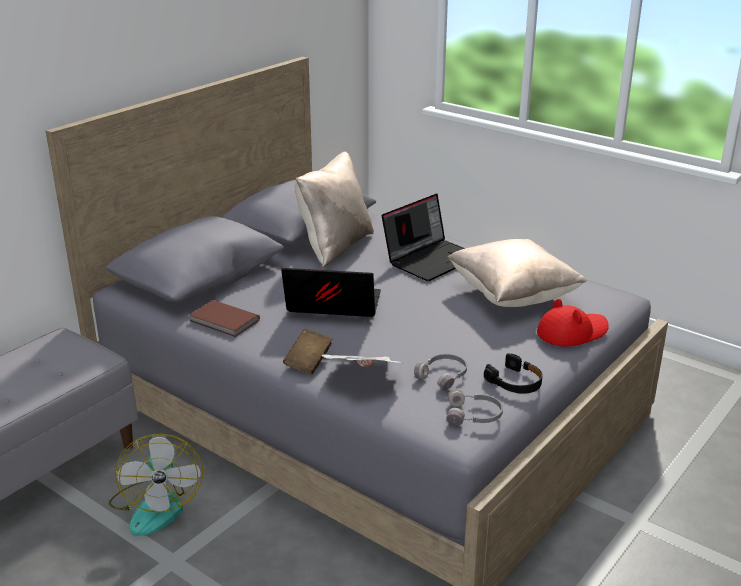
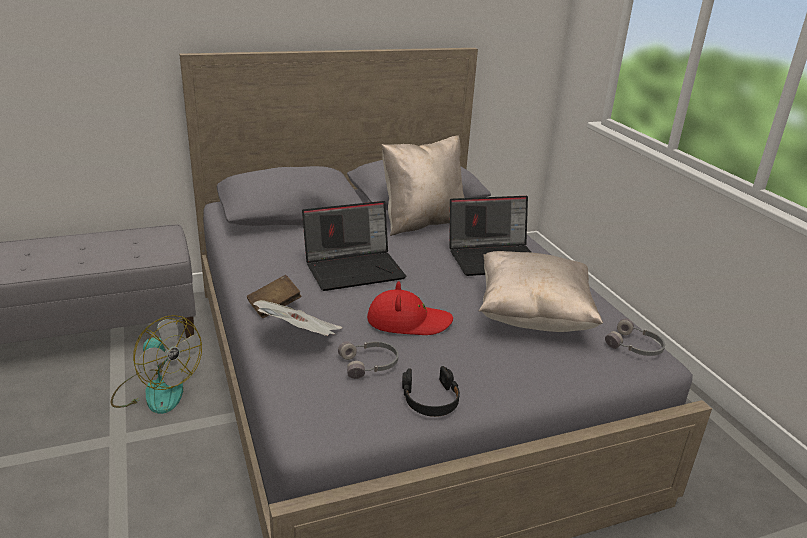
camera: 30 degrees right, 0 degrees up
fan [109,434,203,536] -> fan turned 75 degrees counterclockwise [111,315,202,414]
brown book [189,300,260,337] -> none
laptop [281,268,381,317] -> laptop turned 120 degrees clockwise [302,201,406,291]
grey headphones [446,389,503,425] -> grey headphones moved to [605,319,665,356]
red hat [537,299,609,347] -> red hat moved to [367,281,453,335]

